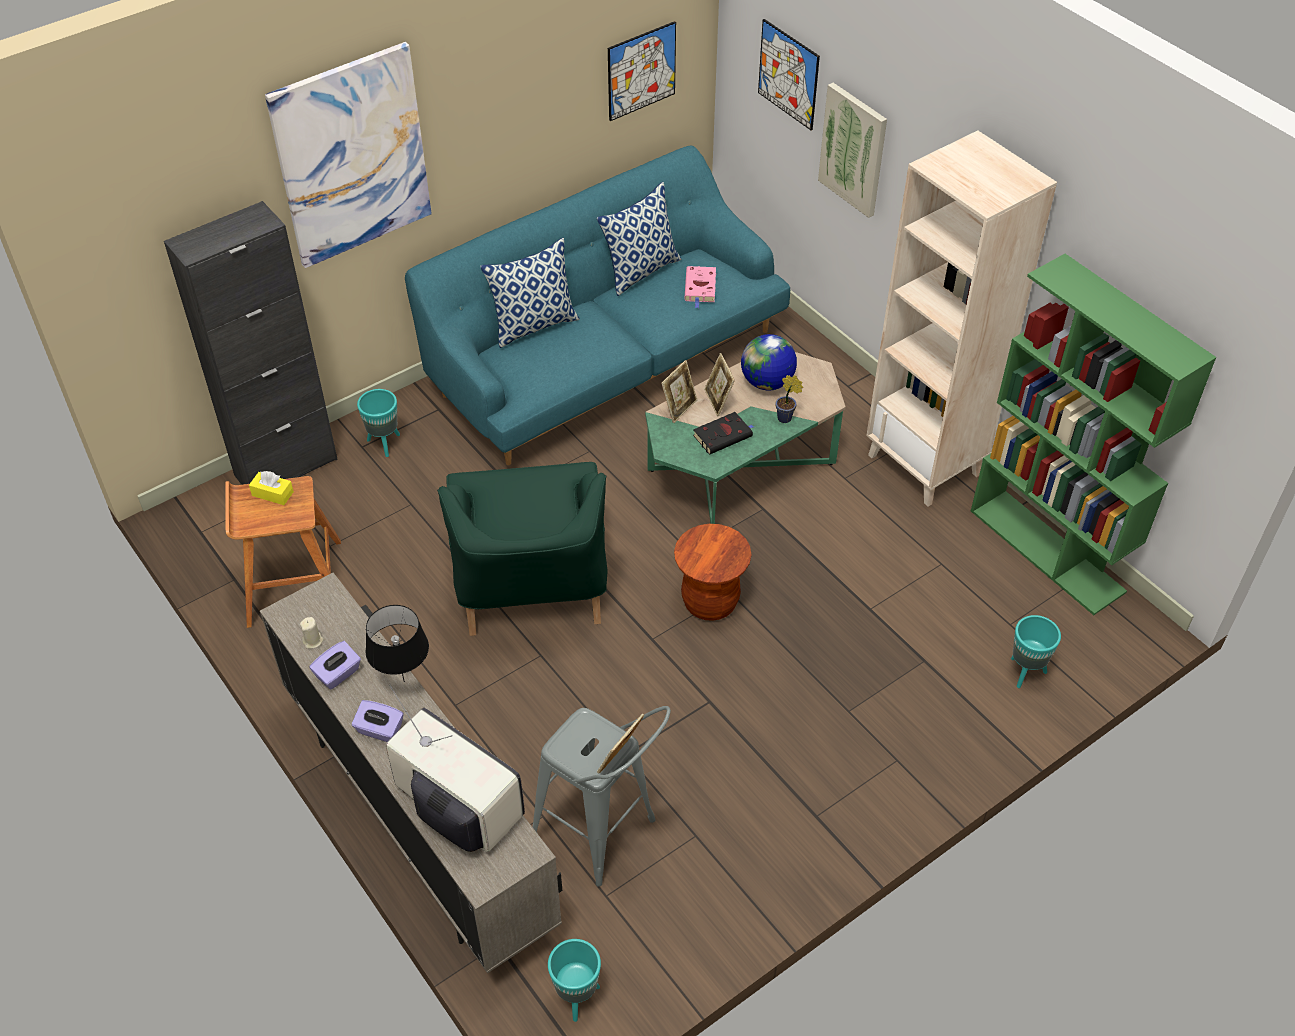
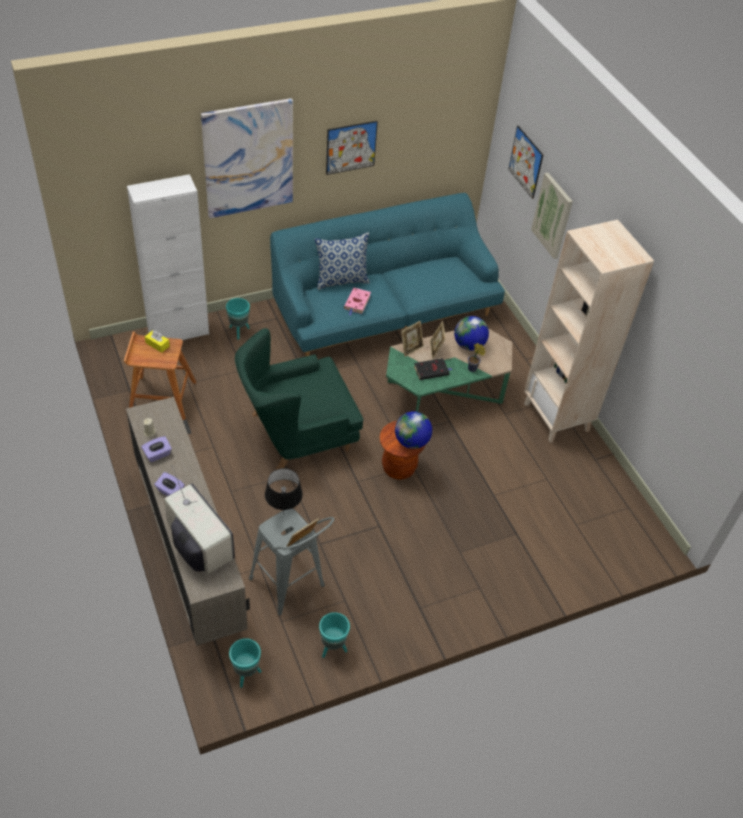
camera: 10 degrees right, 0 degrees up
black cabinet [164,201,338,485] -> white cabinet [127,174,209,340]
black table lamp [365,605,429,682] -> black table lamp moved to [265,468,303,511]
green armchair [437,462,608,636] -> green armchair turned 60 degrees clockwise [235,328,363,470]
pillow [596,182,681,296] -> none
picture [608,21,676,121] -> picture moved to [326,121,378,175]
pink book [684,266,716,308] -> pink book moved to [344,288,371,315]
green bookcase [971,254,1217,615] -> none
turquoise planter [1011,615,1061,688] -> turquoise planter moved to [319,612,350,658]
none -> globe [395,411,432,449]

